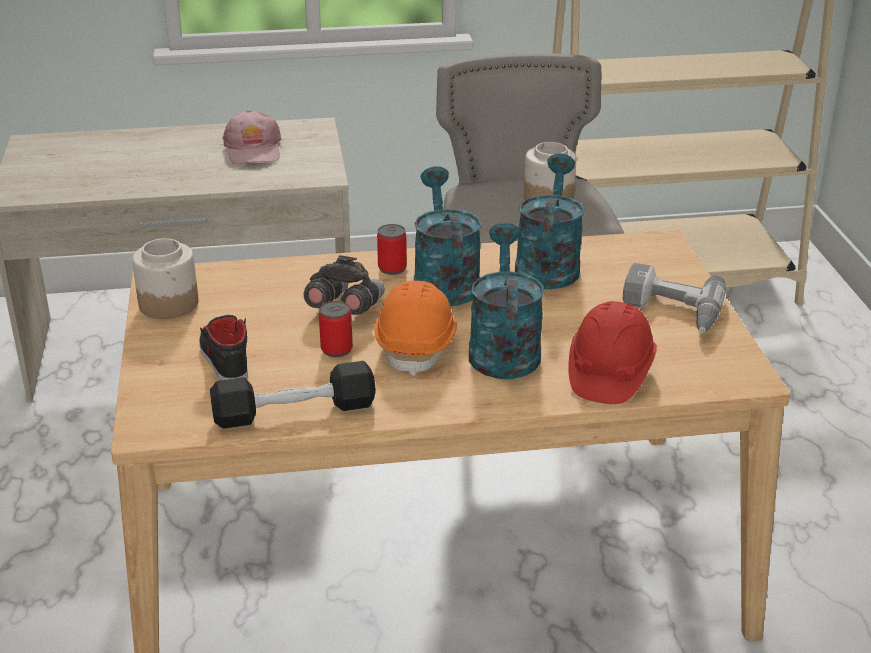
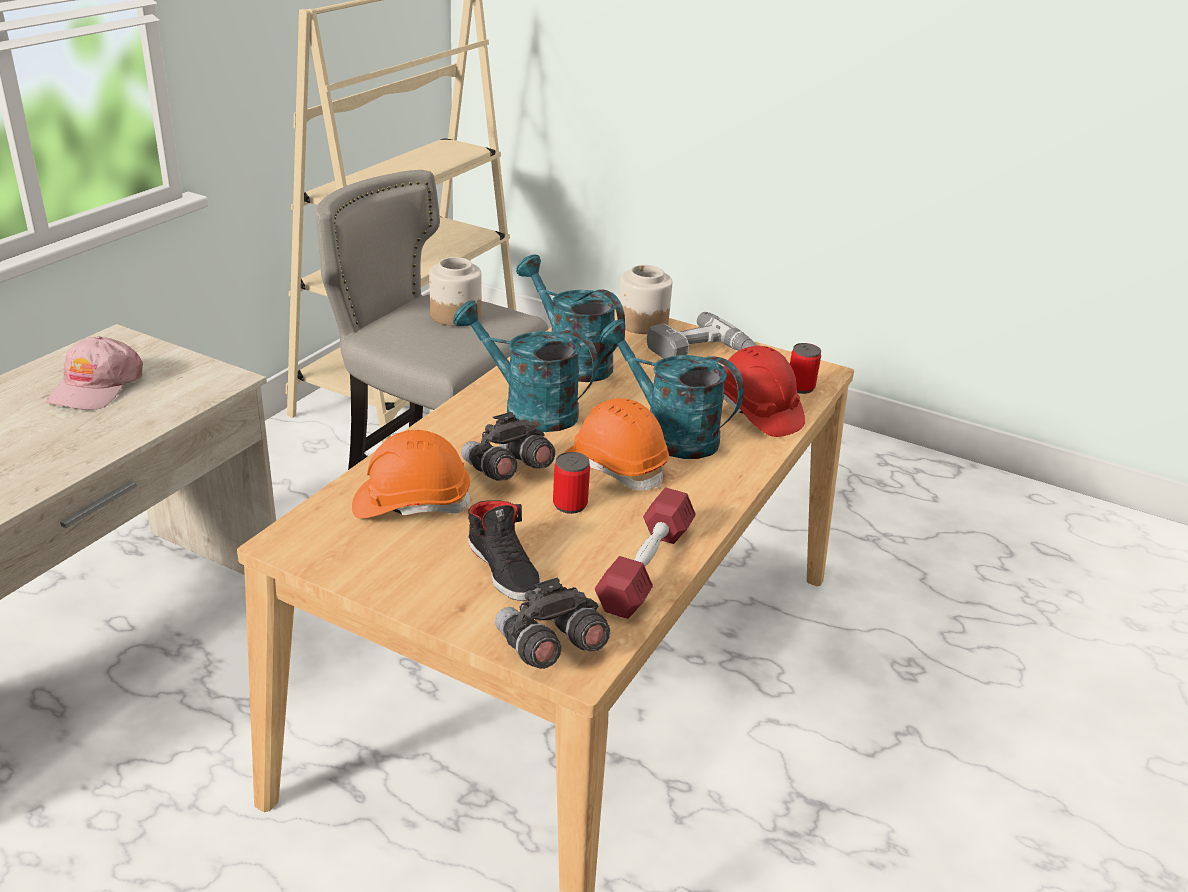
camera: 55 degrees left, 0 degrees up
jar [132,238,198,319] -> jar moved to [619,265,672,334]
black shoe [199,315,248,380] -> black shoe turned 135 degrees counterclockwise [468,501,541,601]
black dumbbell [210,361,376,429] -> red dumbbell [595,487,696,619]
pink cap [223,110,281,164] -> pink cap turned 75 degrees clockwise [46,336,143,410]
can [377,224,407,275] -> can moved to [790,343,821,394]
none -> orange hard hat [352,430,472,518]
none -> grey binoculars [495,578,610,669]

